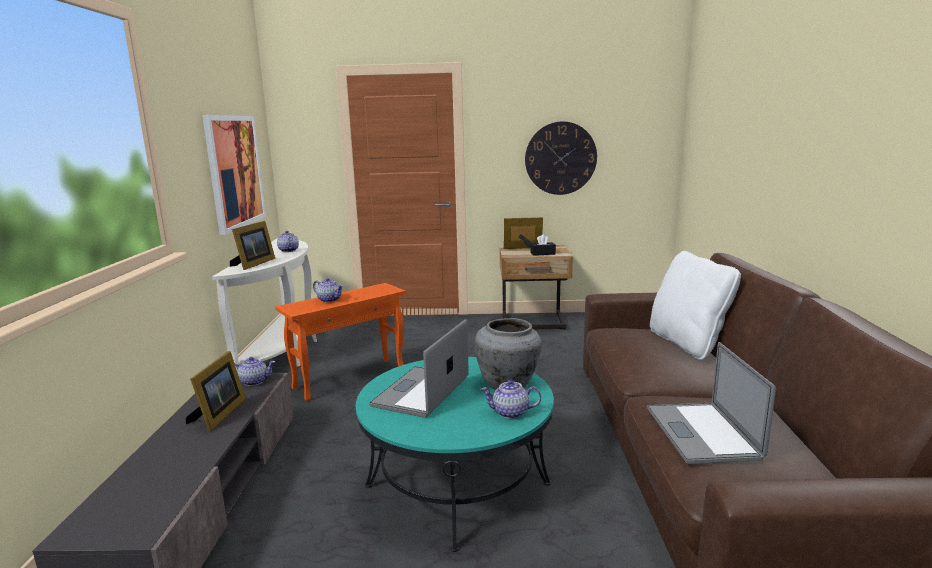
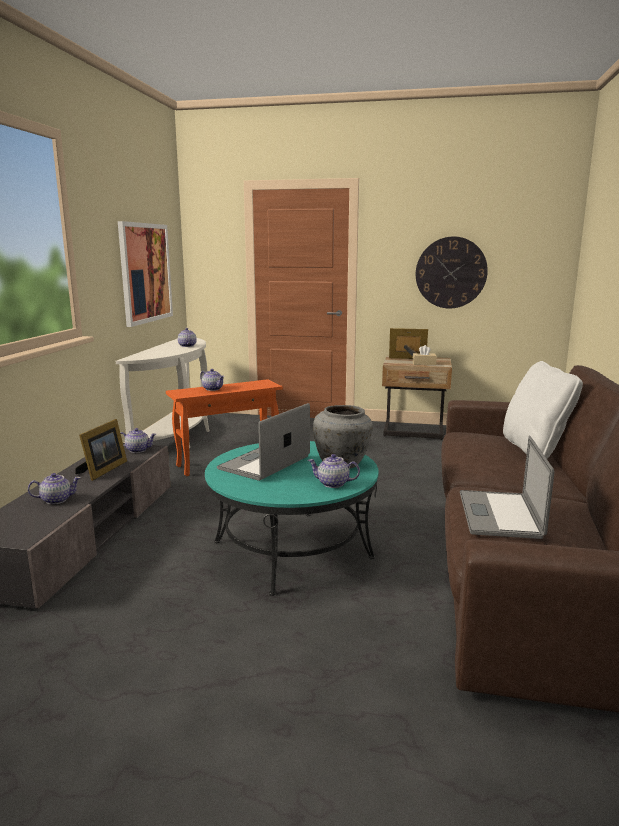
camera: 10 degrees right, 0 degrees up
picture frame [230,221,275,270] -> none
black tissue box [531,234,556,256] -> beige tissue box [413,345,437,365]
none -> teapot [28,473,81,504]

